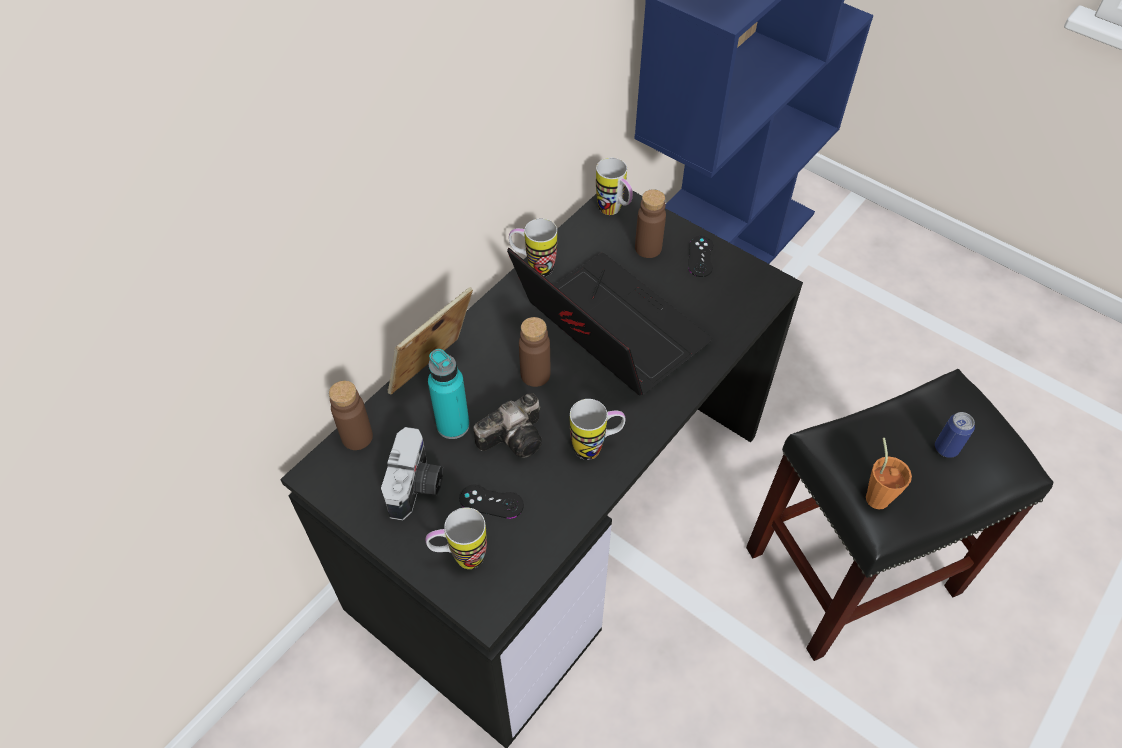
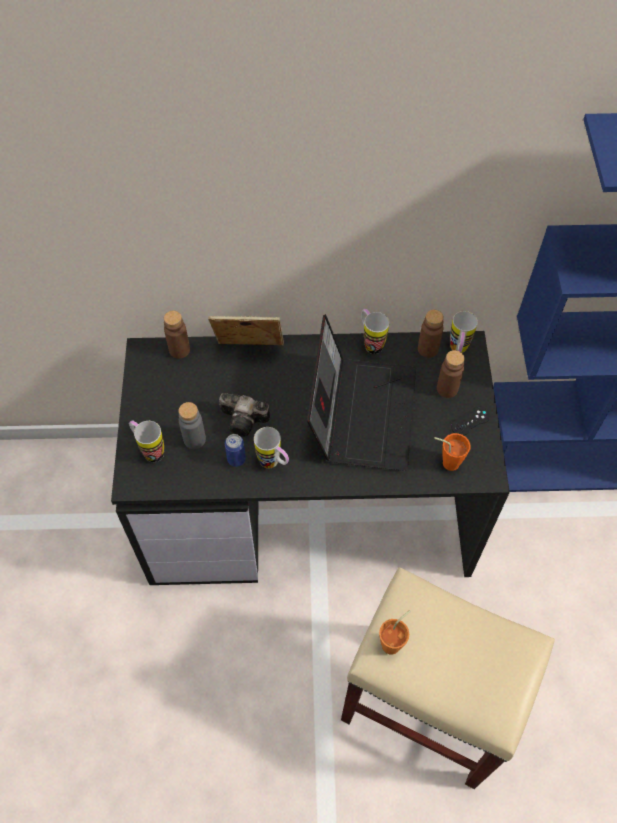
camera: 50 degrees right, 5 degrees up
camera [381,427,443,521] -> none
turquoise bottle [428,349,470,439] -> none
black game controller [459,485,524,519] -> grey bottle [178,402,206,449]
brown bottle [519,317,550,387] -> brown bottle moved to [418,310,444,358]
black stool [746,369,1053,661] -> beige stool [341,567,555,789]
can [935,412,975,458] -> can moved to [225,434,246,467]
none -> orange cup [434,433,471,471]

